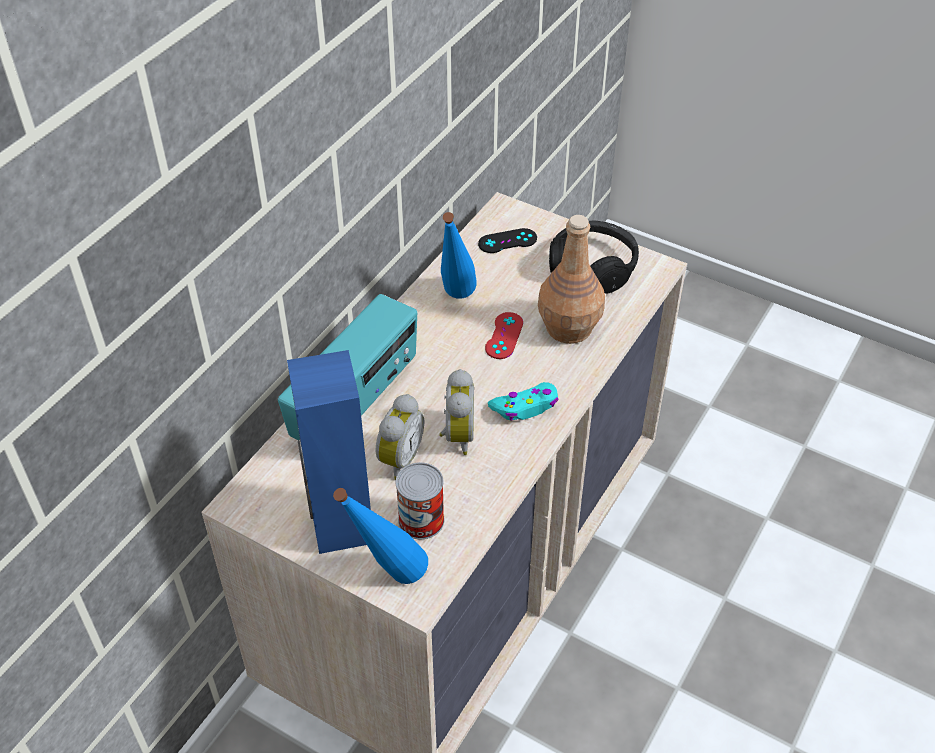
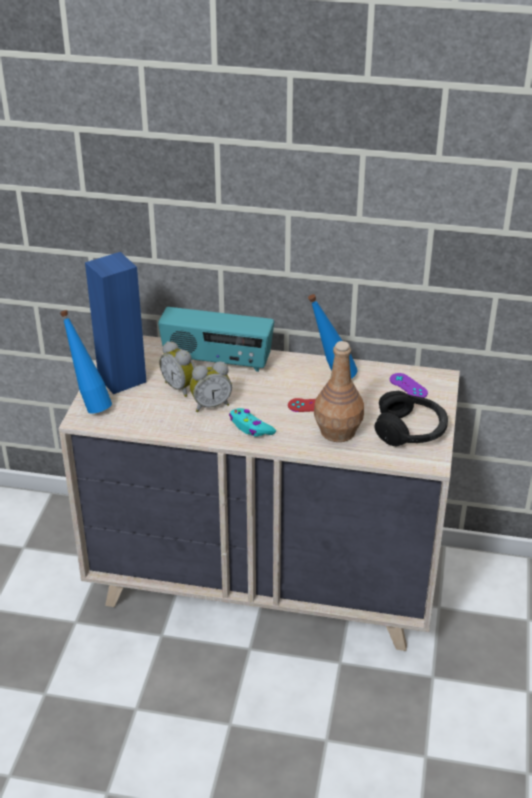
camera: 70 degrees right, 10 degrees down
alarm clock [376,394,424,480] -> alarm clock turned 45 degrees clockwise [159,341,195,397]
can [395,462,444,539] -> none
black game controller [478,228,537,253] -> purple game controller [390,373,428,398]

